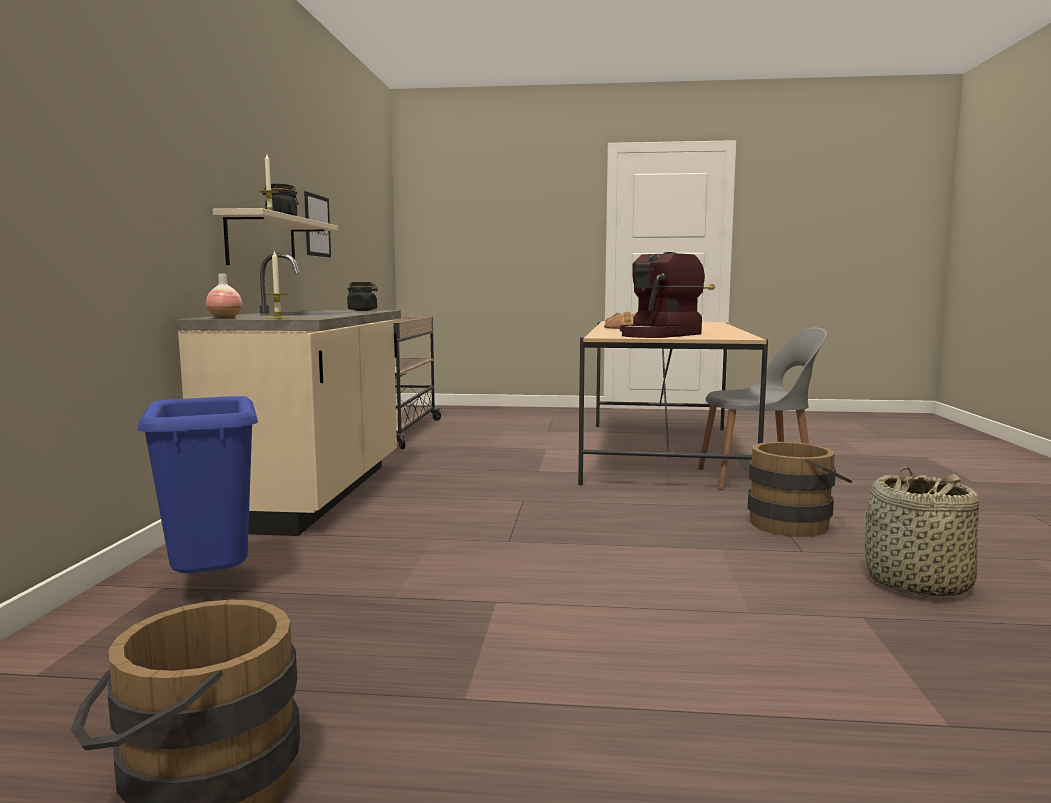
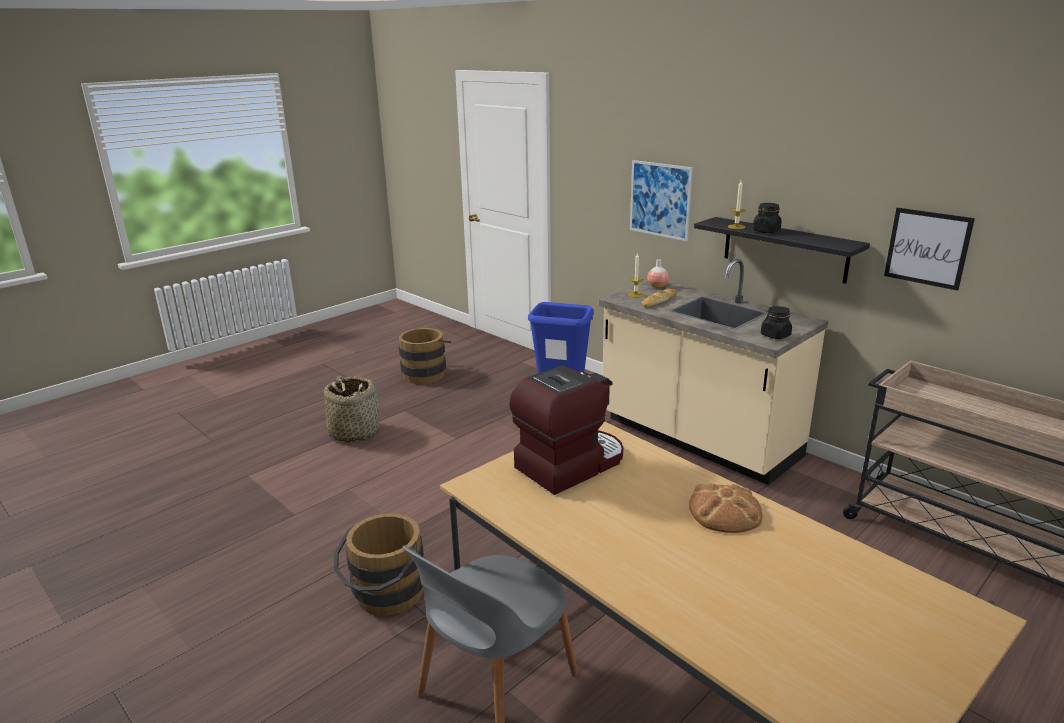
camera: 130 degrees right, 15 degrees up
beige shelf [213,208,338,265] -> black shelf [694,217,870,284]
coffee machine [620,252,705,338] -> coffee machine turned 60 degrees clockwise [509,365,623,495]
basket [865,467,979,597] -> basket moved to [324,376,379,443]
none -> picture [630,160,693,241]
none -> bread [642,289,677,307]

